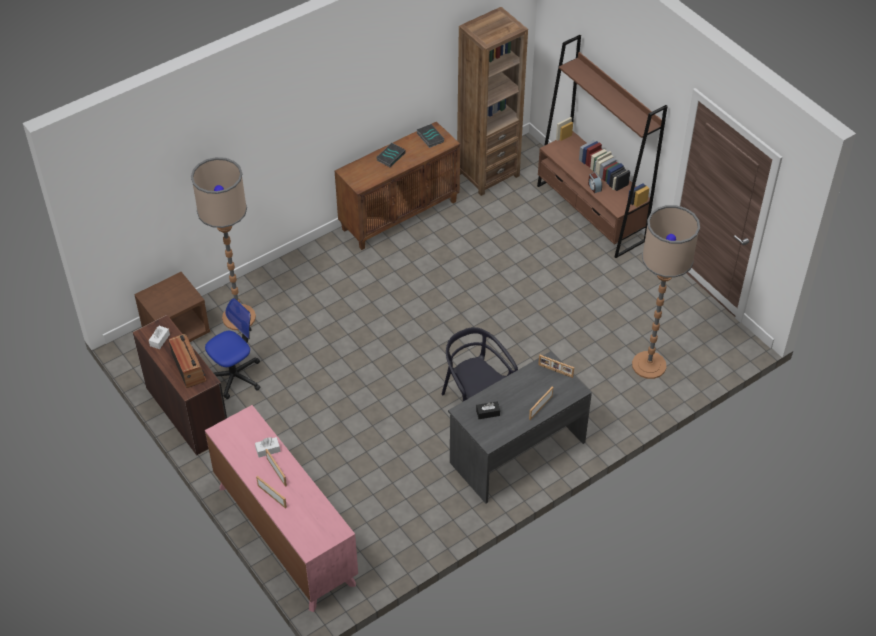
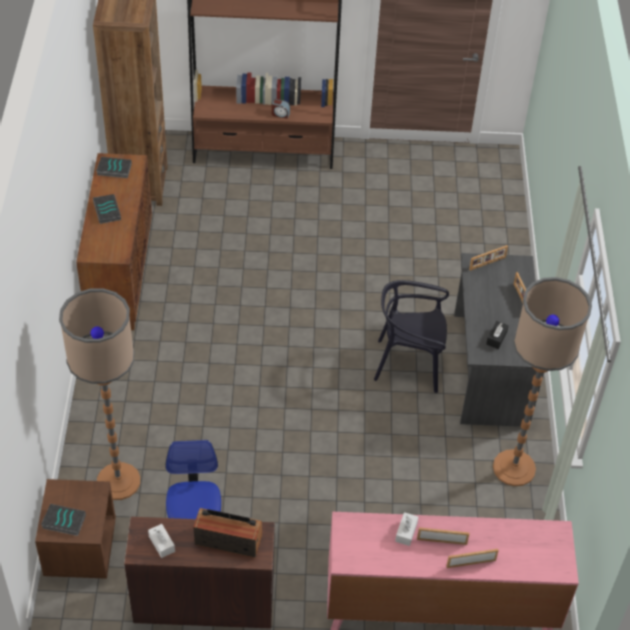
camera: 55 degrees left, 0 degrees up
floor lamp [632,205,700,379] -> floor lamp moved to [493,277,592,486]
none -> book [41,504,86,536]

